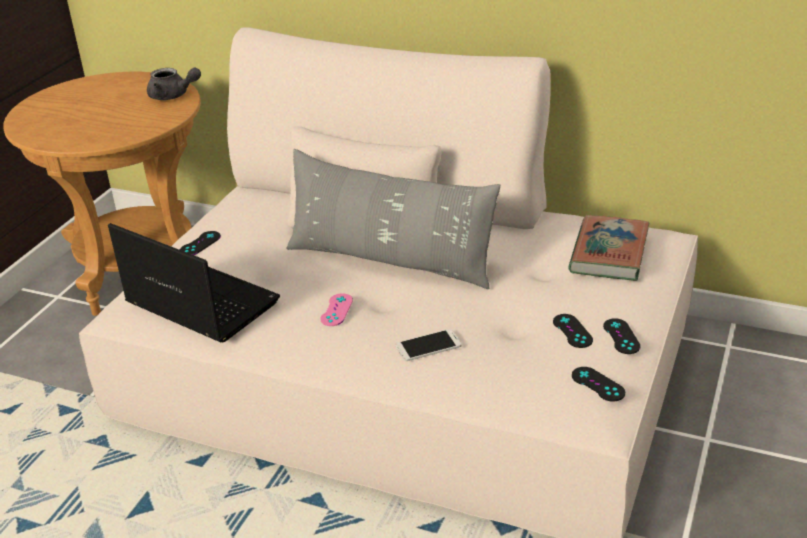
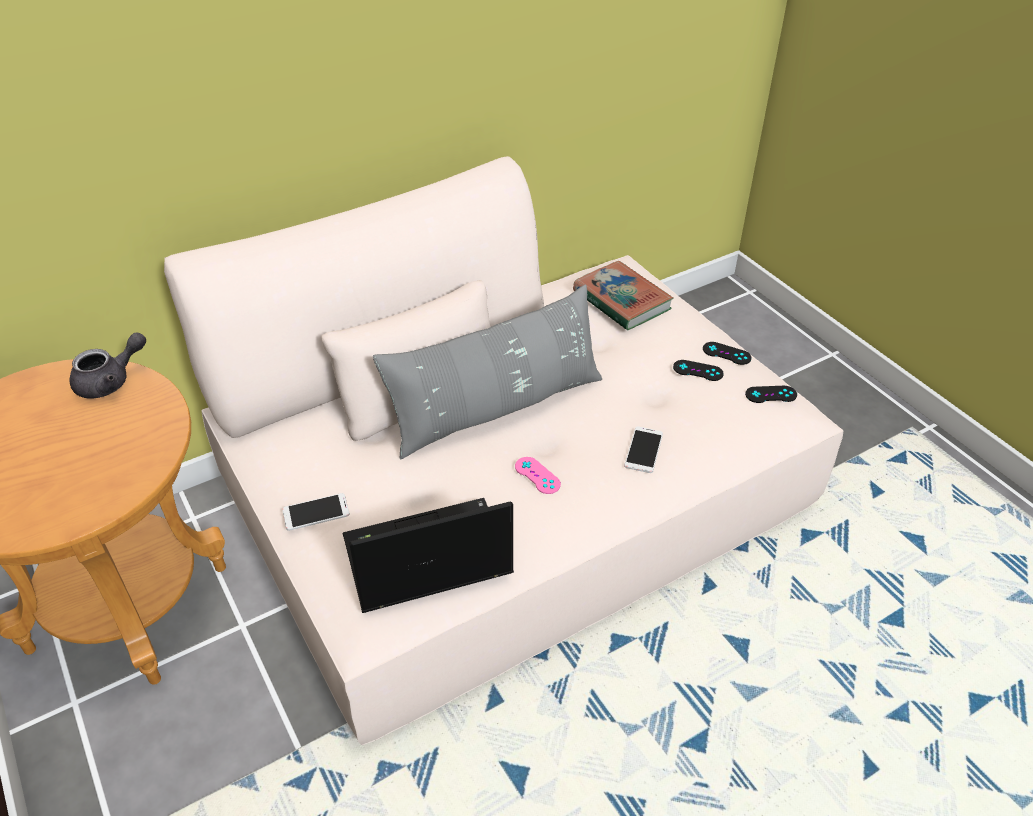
camera: 55 degrees left, 10 degrees up
black game controller [180,231,221,255] -> phone [282,493,350,531]

